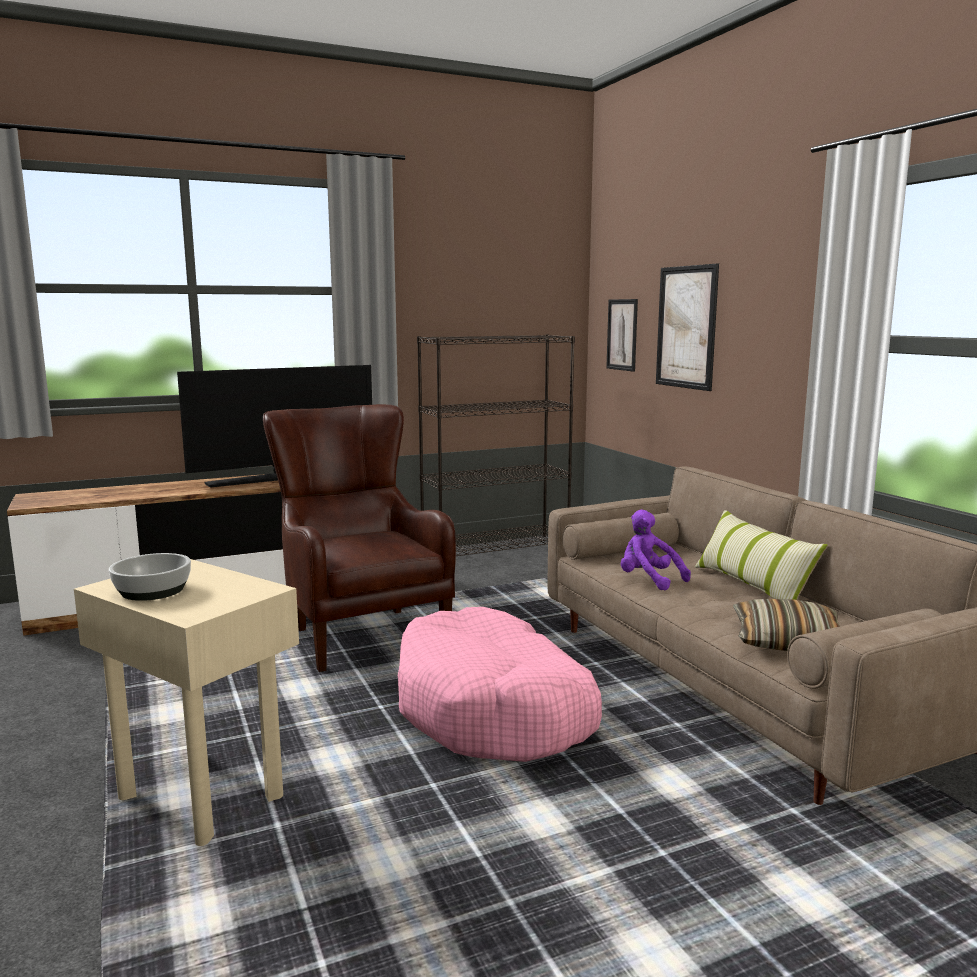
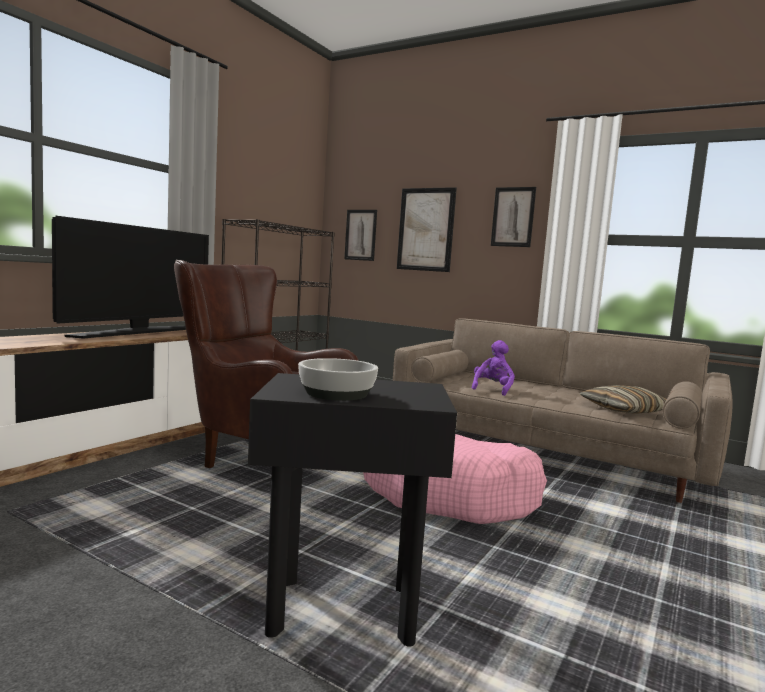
camera: 35 degrees left, 5 degrees down
beige side table [74,559,299,846] -> black side table [248,373,457,647]
purple plush toy [621,509,691,590] -> purple plush toy turned 105 degrees clockwise [472,340,515,396]
pillow [695,510,828,600] -> none
none -> picture [491,187,536,247]

